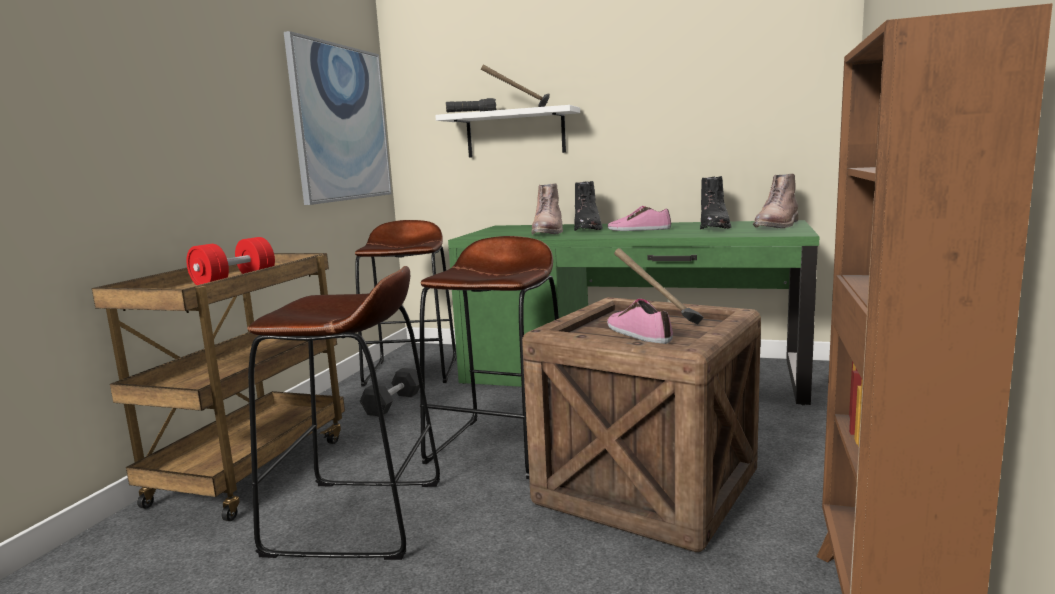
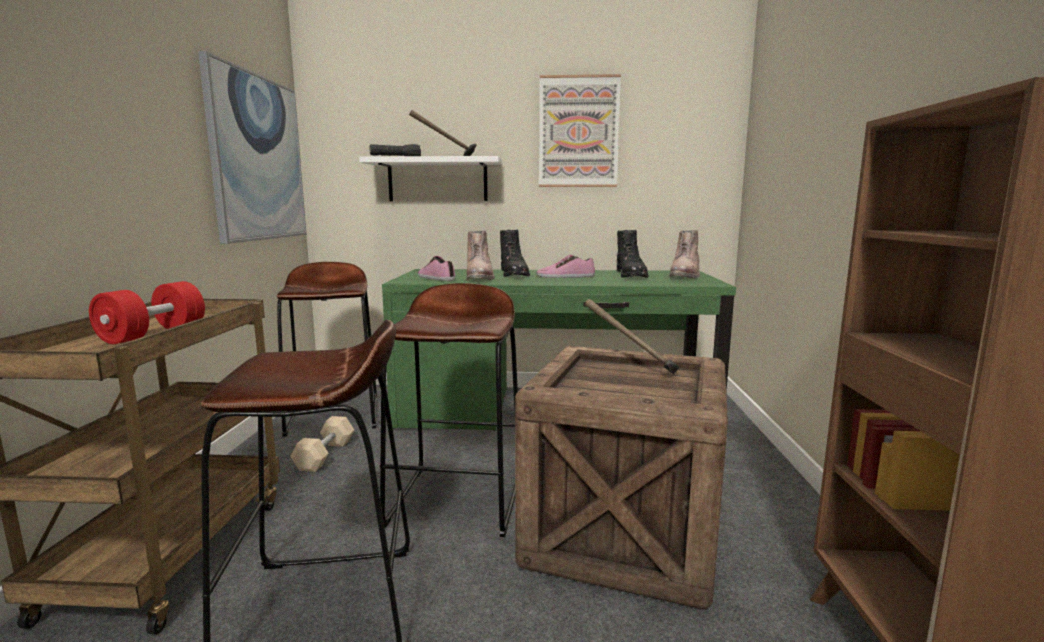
camera: 15 degrees left, 0 degrees up
black dumbbell [360,368,420,416] -> beige dumbbell [290,416,354,472]
shoe [607,299,673,344] -> shoe moved to [418,256,455,281]
none -> picture [539,74,621,187]

